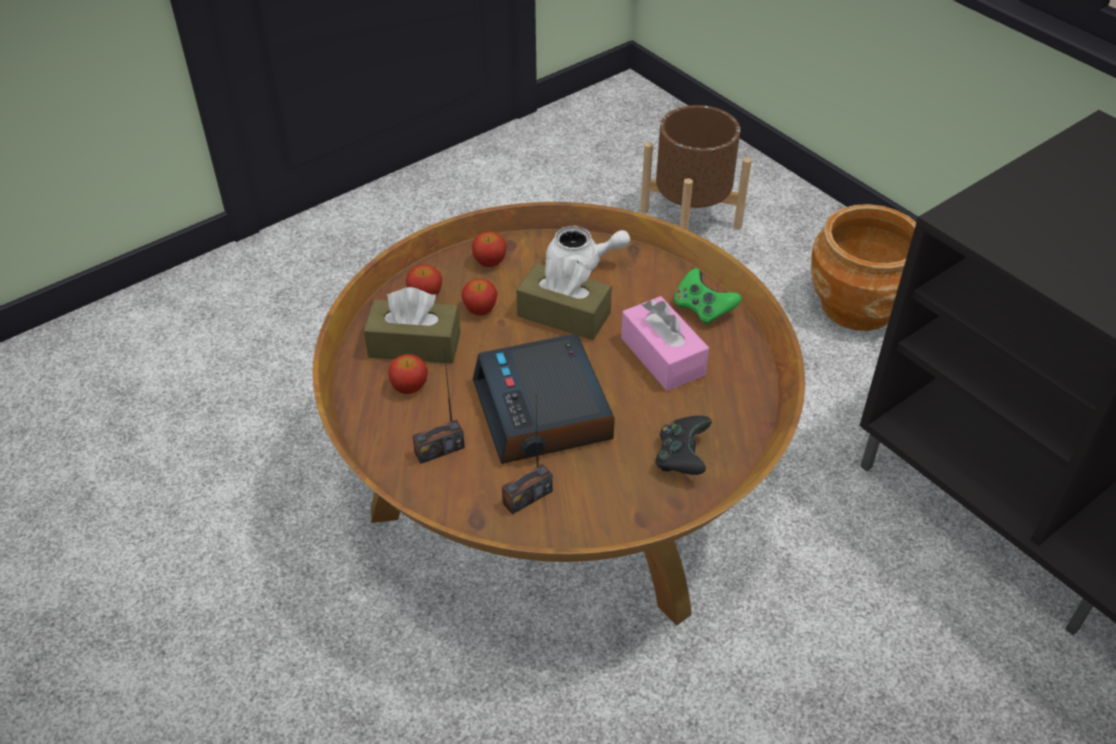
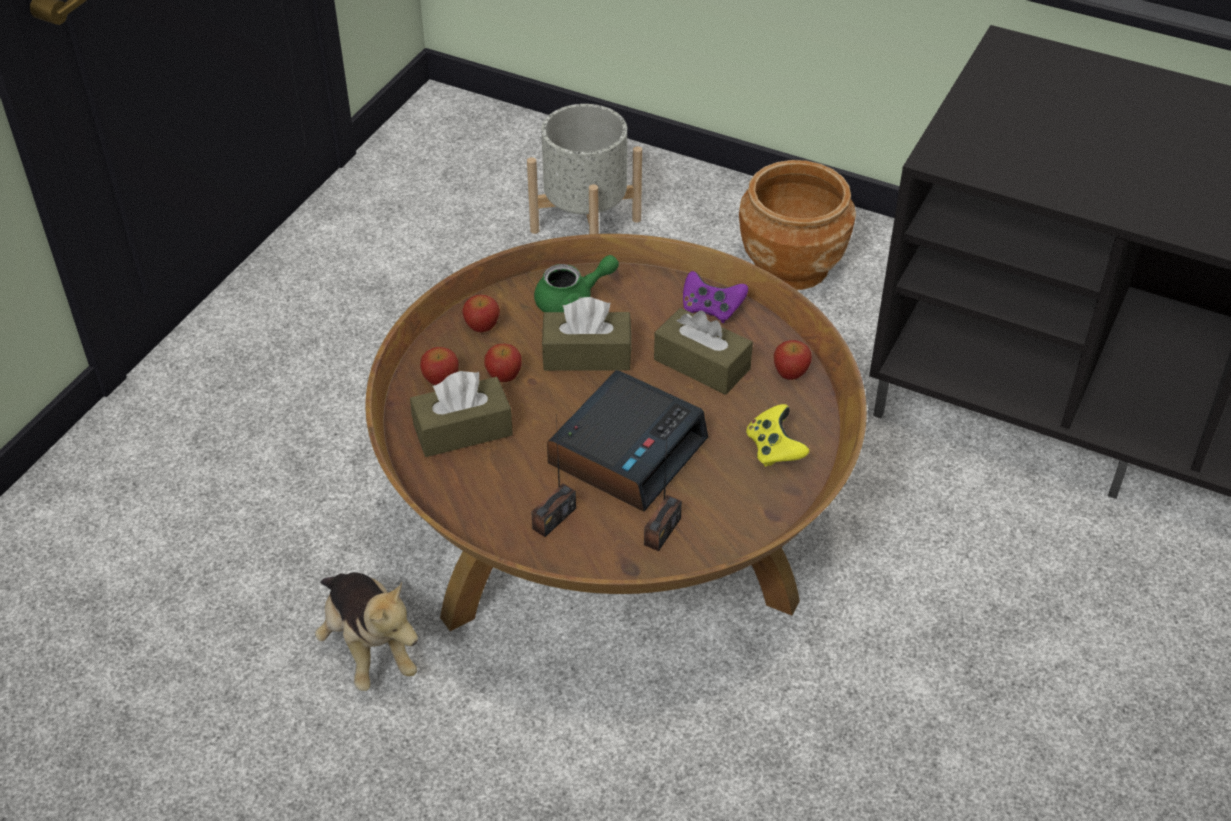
camera: 25 degrees left, 0 degrees up
apple [388,354,428,394] -> apple moved to [774,340,812,380]
alarm clock [473,334,615,464] -> alarm clock turned 105 degrees counterclockwise [547,370,708,512]
white teapot [546,226,630,271] -> green teapot [534,255,619,312]
pink tissue box [621,296,709,391] -> brown tissue box [654,308,753,395]
brown planter [640,105,752,230] -> grey planter [527,104,642,234]
black game controller [656,416,712,475] -> yellow game controller [746,404,809,467]
green game controller [674,268,742,326] -> purple game controller [683,271,748,323]
none -> plush toy [315,572,418,691]

